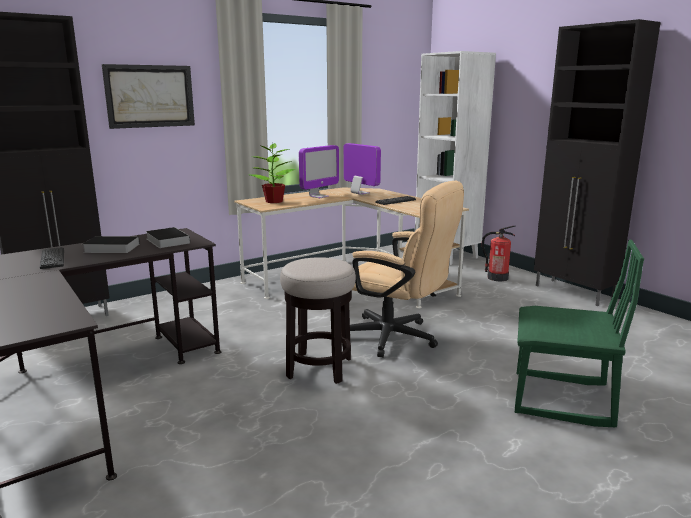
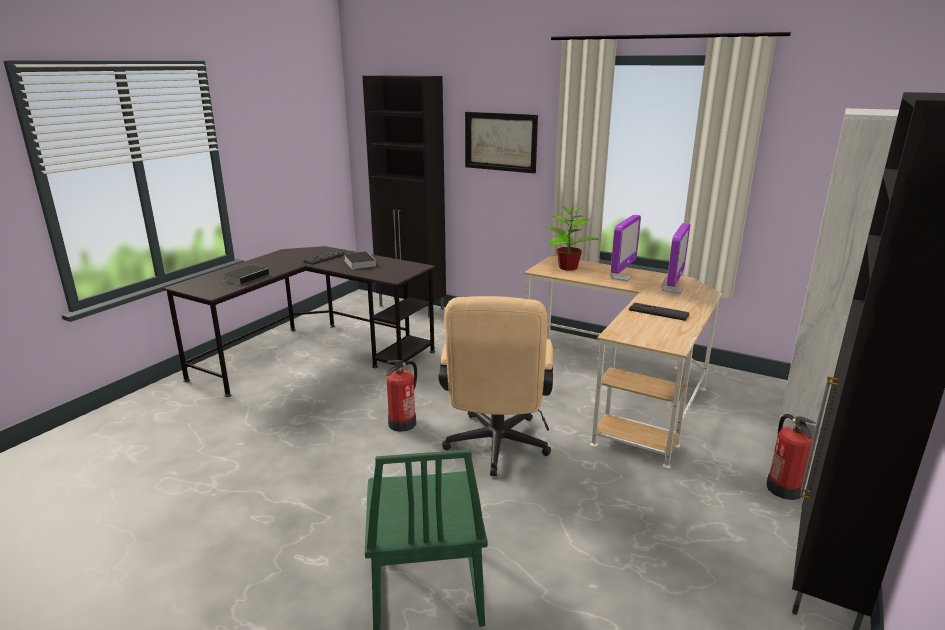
camera: 65 degrees right, 5 degrees up
book [146,227,190,248] -> book moved to [223,264,269,285]
stool [280,257,356,384] -> fire extinguisher [386,360,417,432]
monitor [299,145,339,198] -> monitor turned 75 degrees counterclockwise [610,215,641,281]

